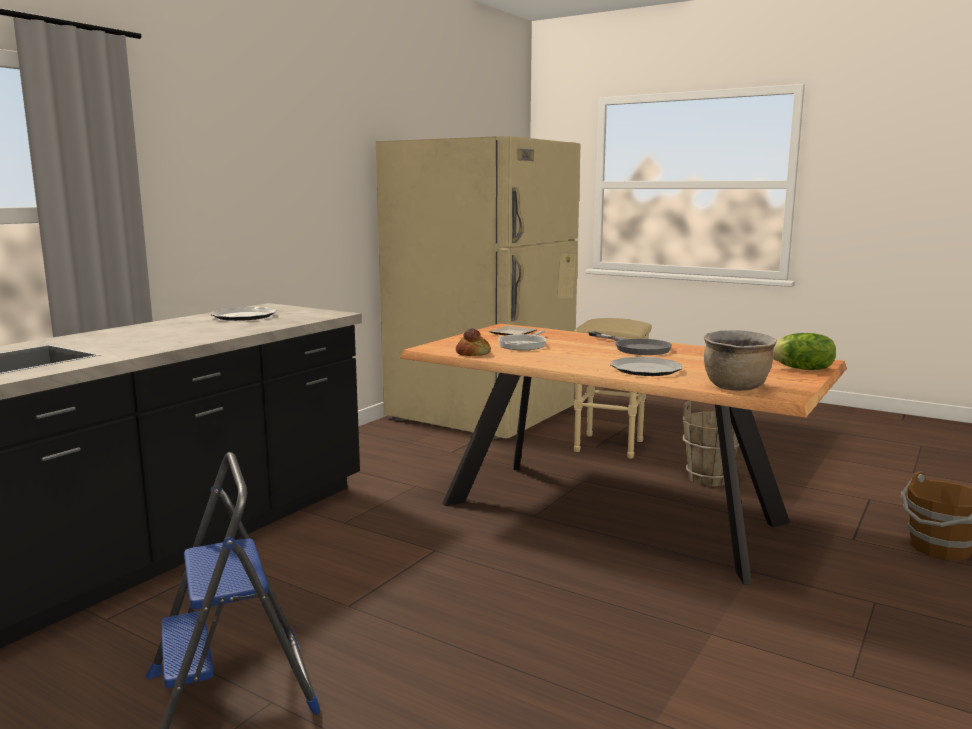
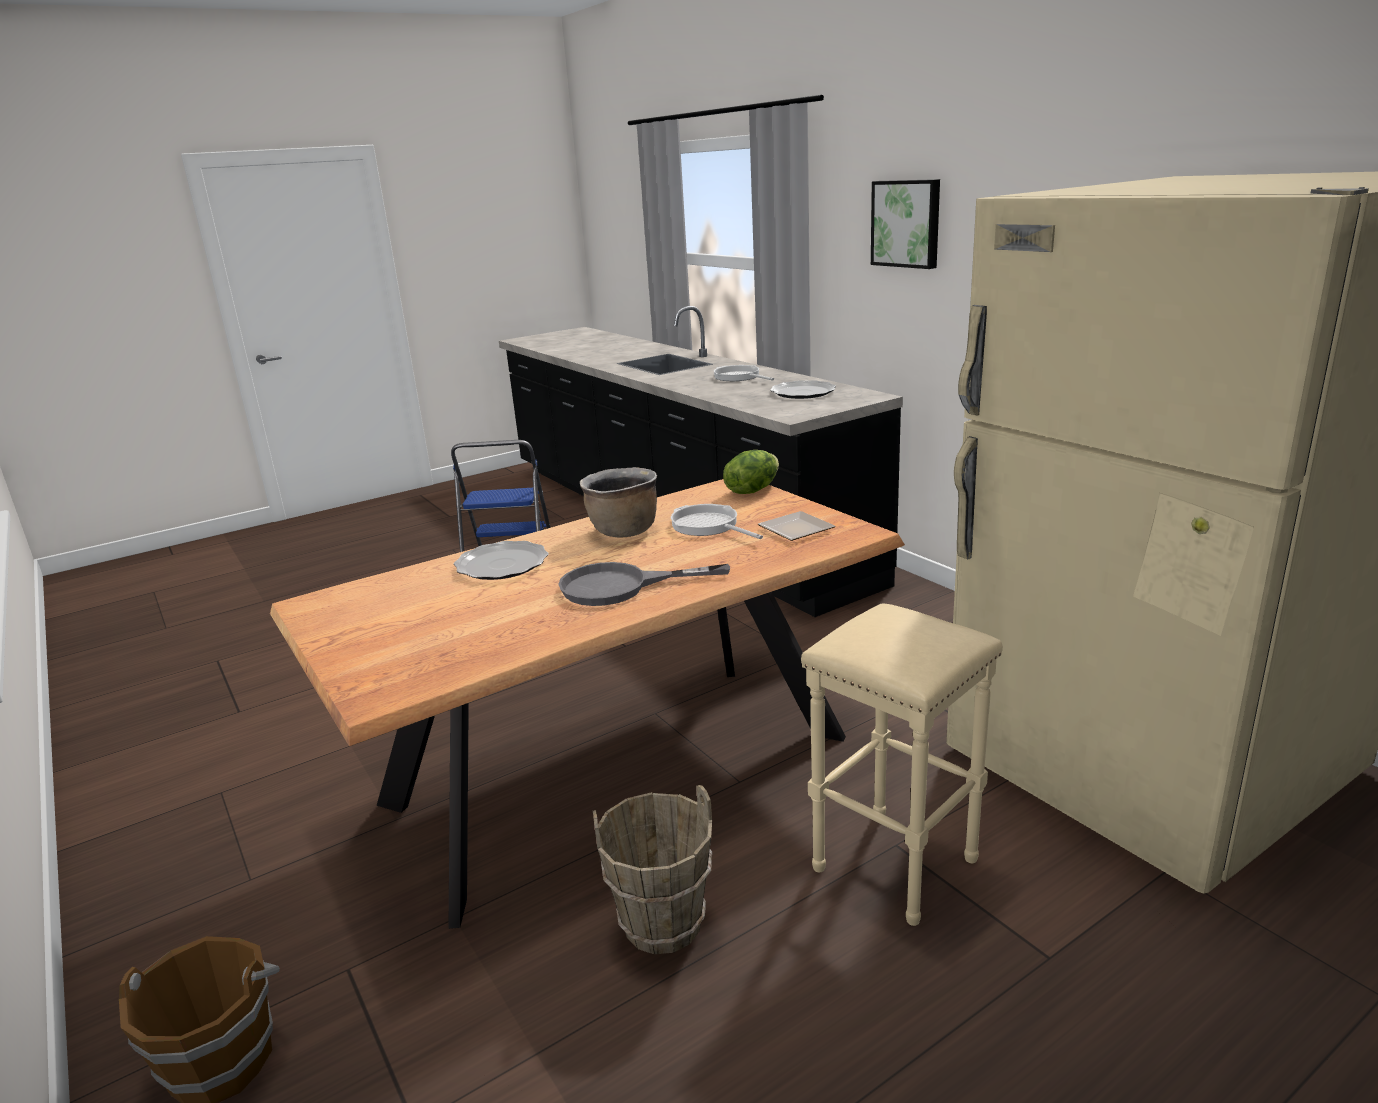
camera: 115 degrees right, 10 degrees up
bread [456,328,491,356] -> none
brown cooking pot [704,330,777,391] -> brown cooking pot moved to [580,467,657,538]
lettuce [773,333,836,370] -> lettuce moved to [723,450,779,494]
none -> frying pan [714,365,774,381]
none -> picture [871,179,940,269]

